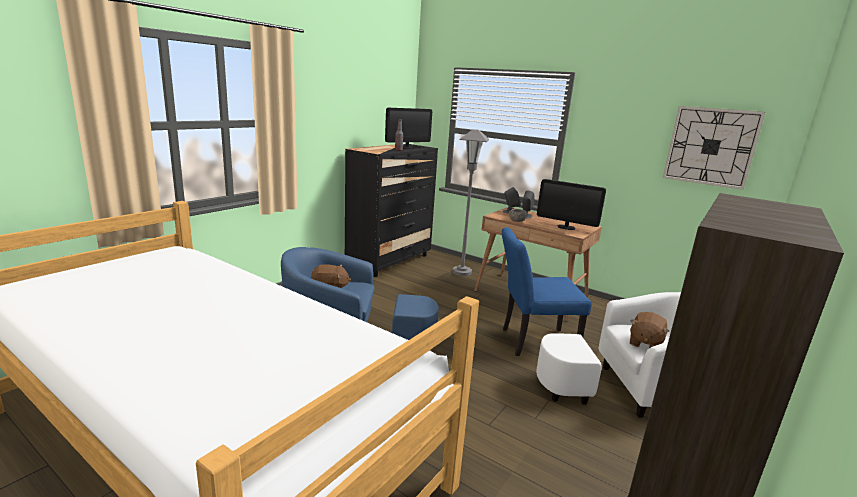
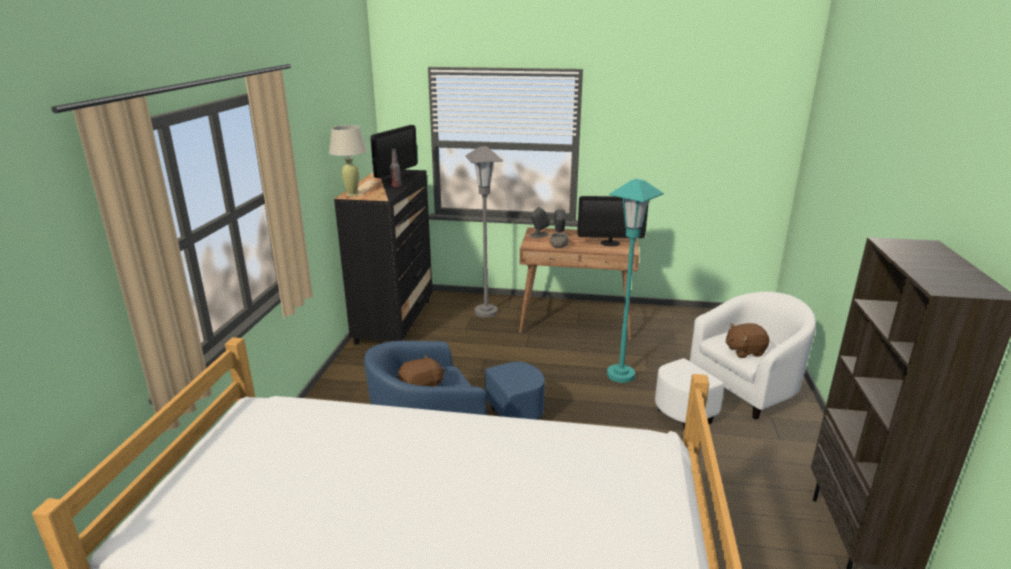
camera: 25 degrees left, 5 degrees up
blue chair [502,227,591,356] -> turquoise floor lamp [607,179,664,383]
brown plush toy [630,312,669,348] -> brown plush toy turned 75 degrees clockwise [725,323,769,358]
wall clock [663,106,765,190] -> none
none -> beige table lamp [329,125,367,196]

